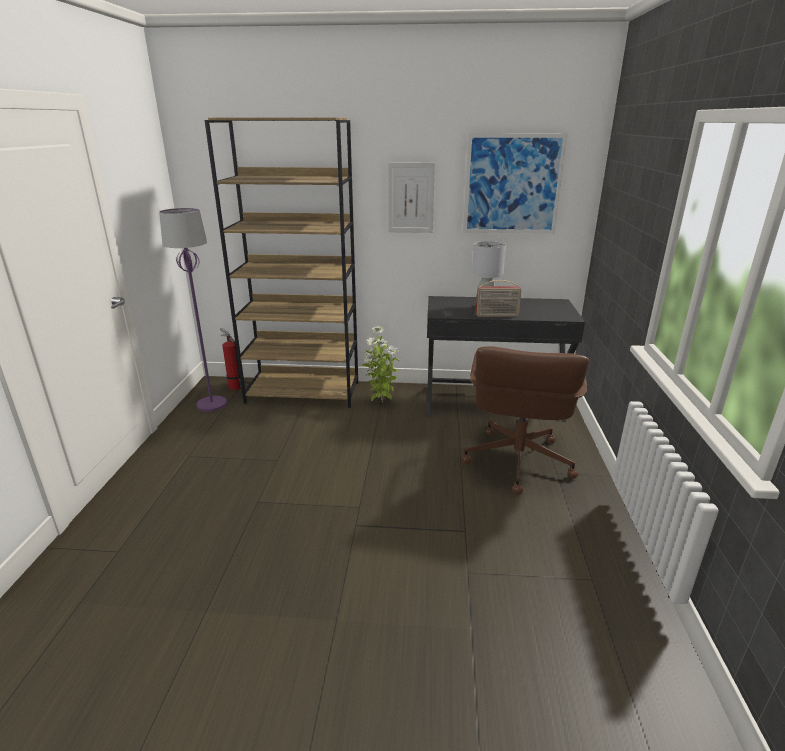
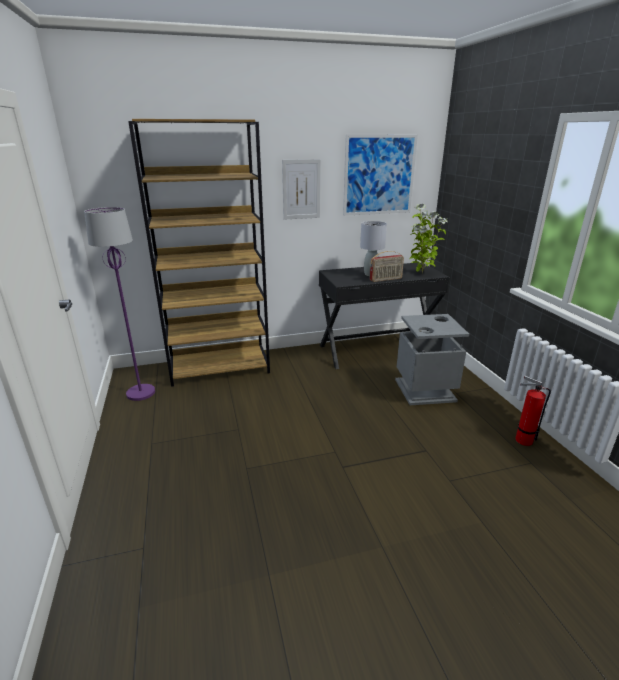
camera: 20 degrees left, 0 degrees up
fire extinguisher [220,328,241,390] -> fire extinguisher moved to [515,376,551,446]
potted plant [362,326,399,402] -> potted plant moved to [409,204,447,273]
brown office chair [462,347,589,495] -> grey trash can [395,314,469,405]

